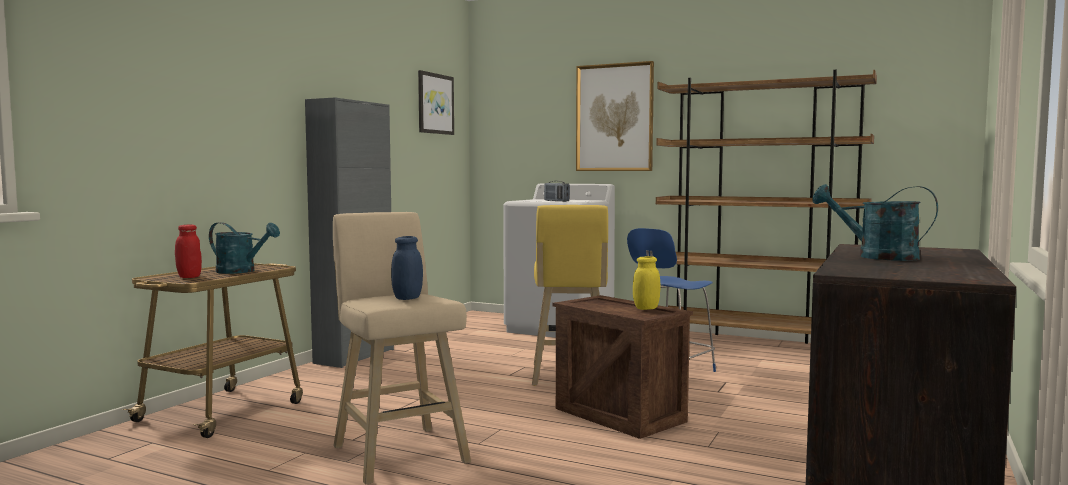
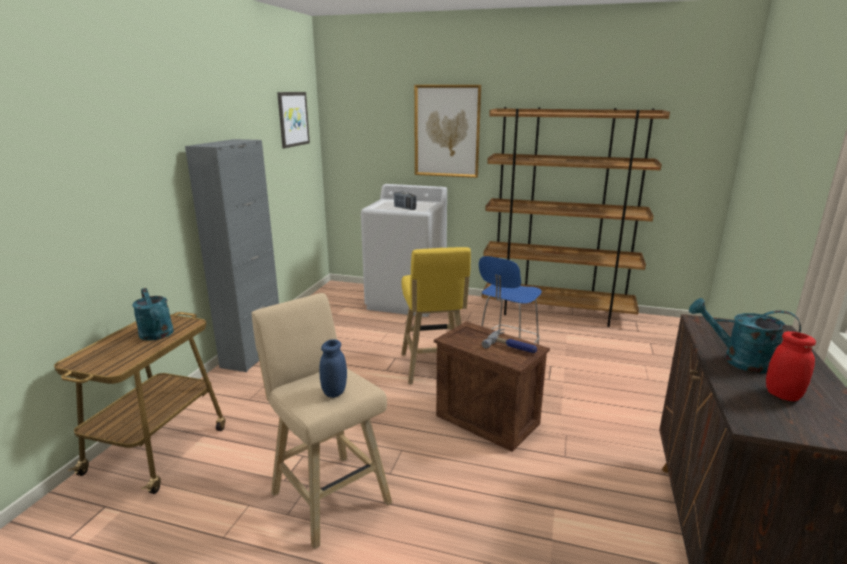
camera: 10 degrees left, 15 degrees up
red jar [175,225,202,278] -> red jar moved to [766,331,816,401]
turquoise watering can [209,222,280,274] -> turquoise watering can turned 45 degrees clockwise [132,288,174,341]
yellow jar [633,256,660,310] -> hammer [482,329,537,353]

